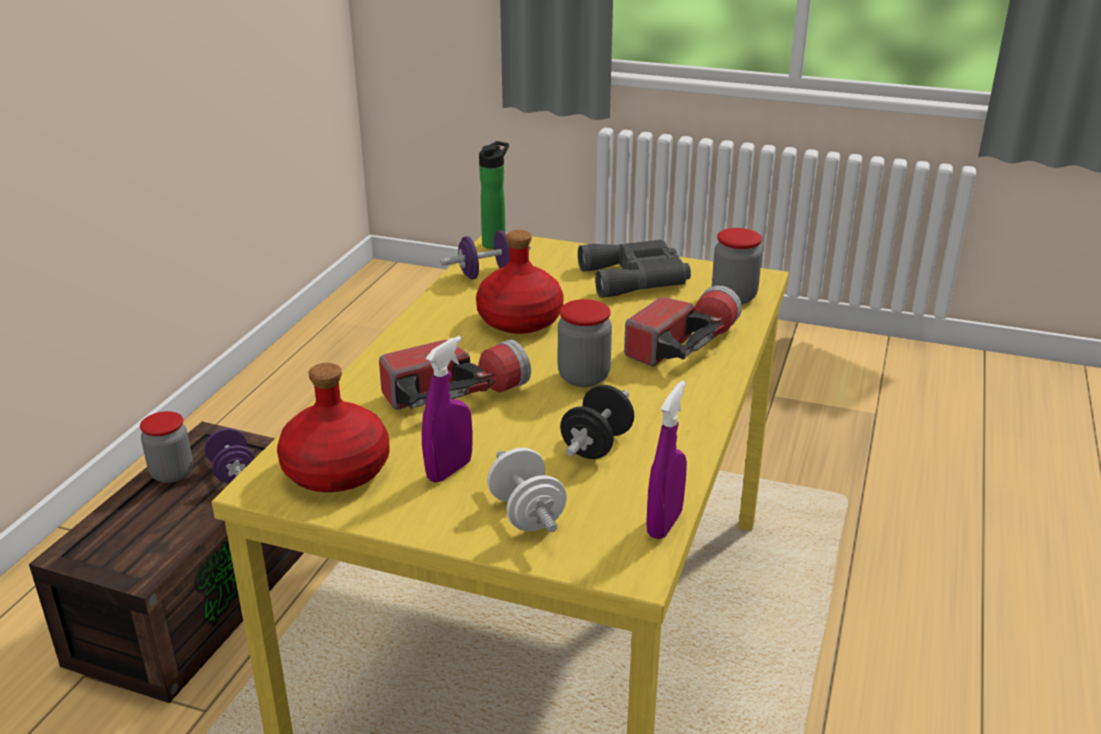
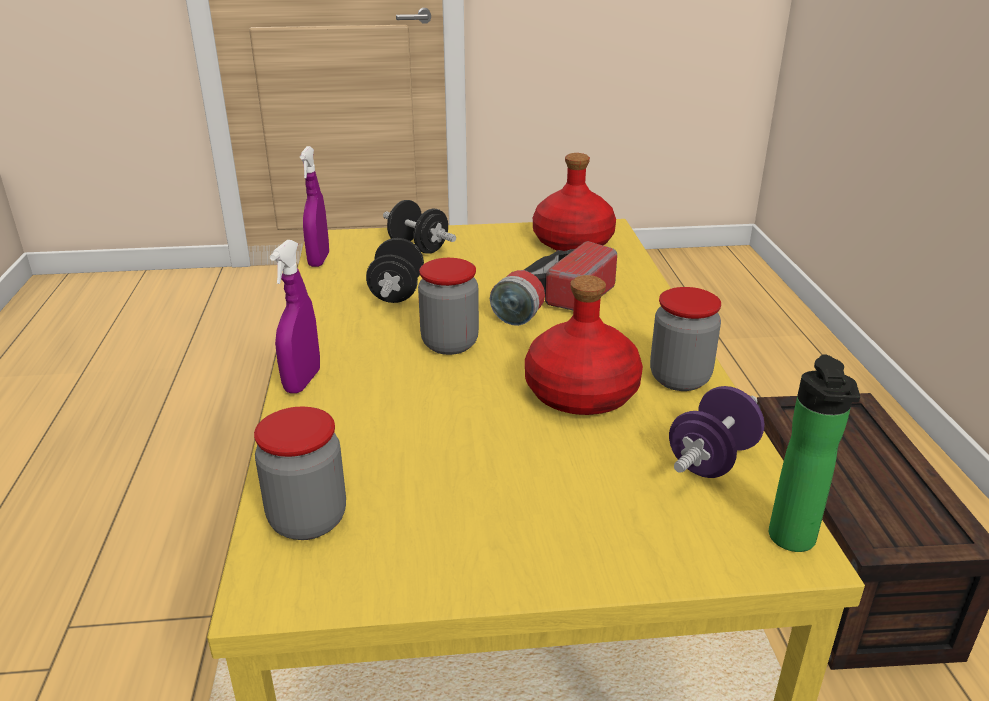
camera: 155 degrees right, 0 degrees up
jar [140,411,193,483] -> jar moved to [650,287,721,391]
purple dumbbell [205,428,255,483] -> none
purple spray bottle [422,336,472,483] -> purple spray bottle moved to [270,240,320,393]
white dumbbell [487,448,567,532] -> black dumbbell [383,200,456,254]
grey binoculars [578,240,691,298] -> none
flashlight [624,286,742,367] -> none

